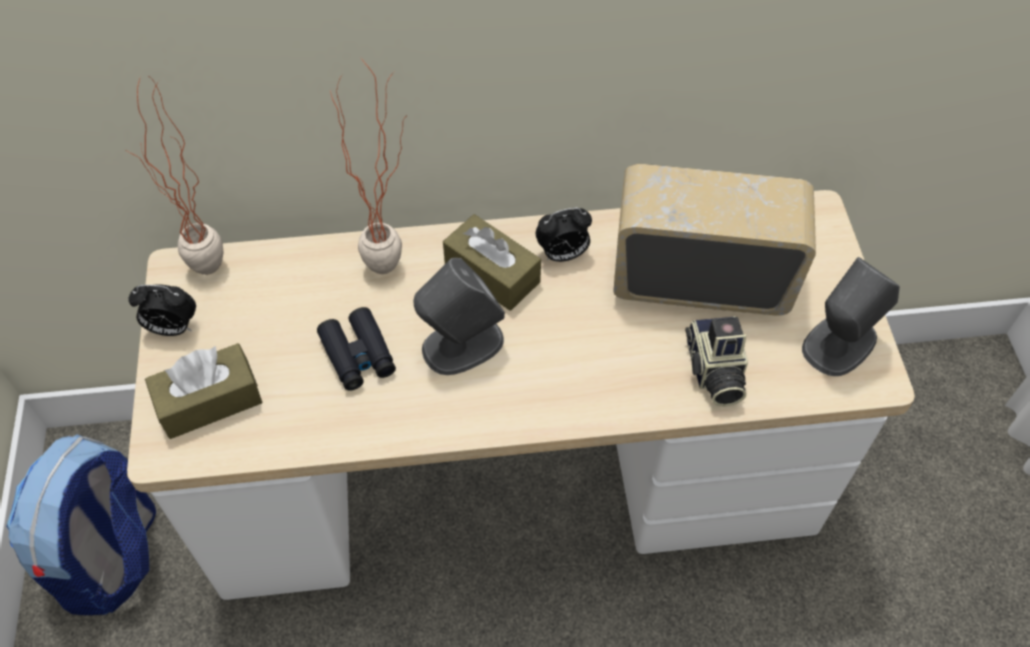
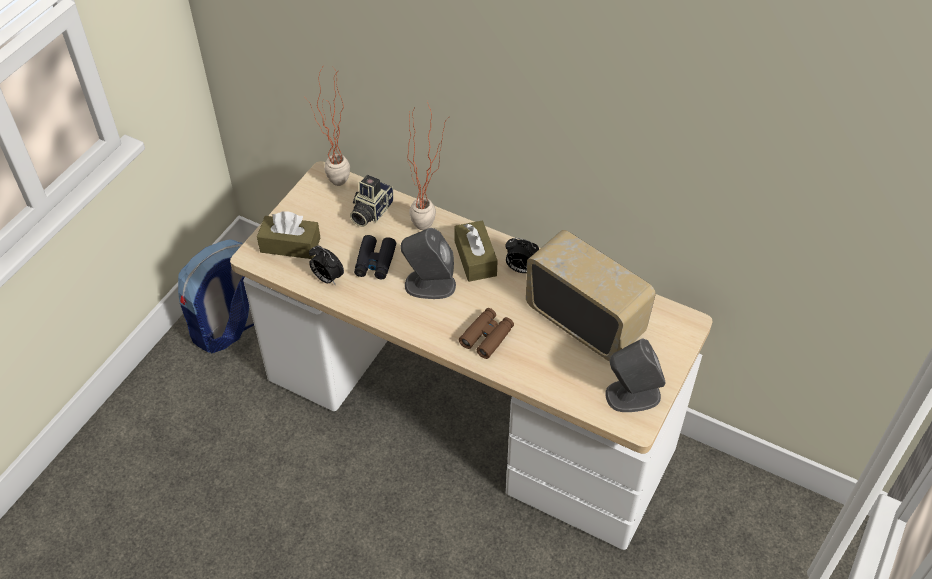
camera: 35 degrees right, 5 degrees down
alarm clock [128,284,196,336] -> alarm clock moved to [309,245,344,284]
camera [685,316,748,406] -> camera moved to [350,175,394,227]
none -> brown binoculars [459,308,514,359]

